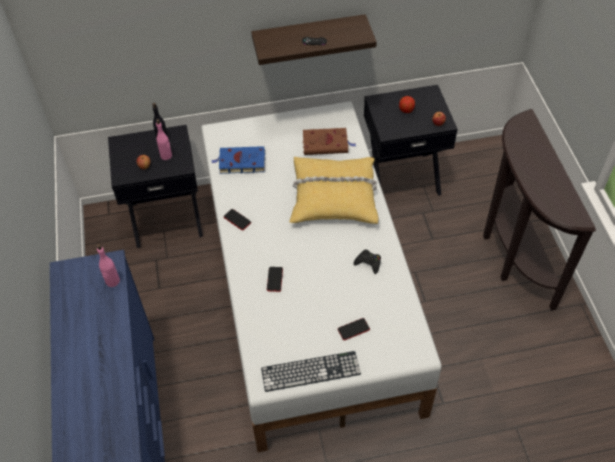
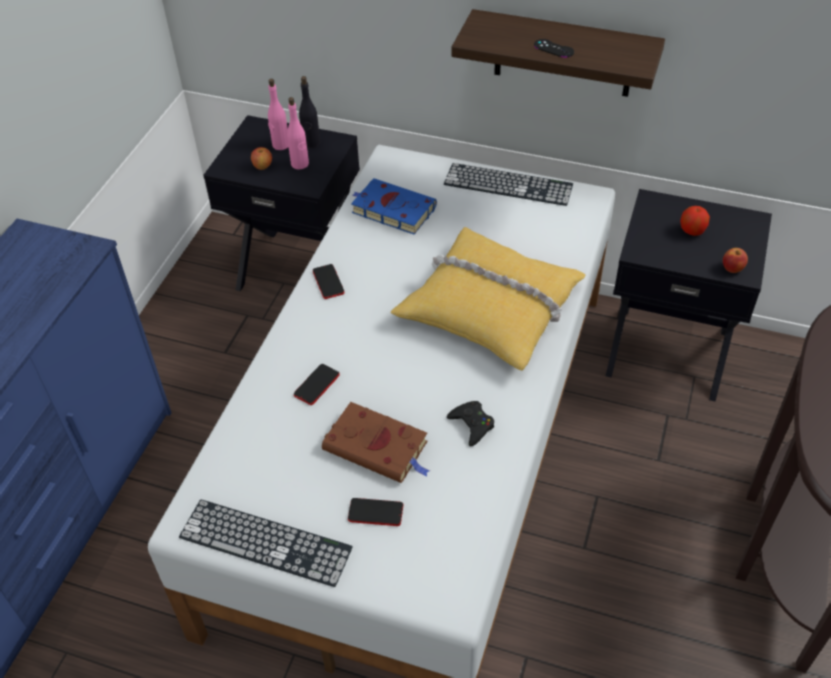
camera: 30 degrees right, 5 degrees down
pink bottle [97,244,120,287] -> pink bottle moved to [268,79,288,150]
brown book [303,128,356,155] -> brown book moved to [322,402,430,483]
none -> keyboard [444,163,573,206]

